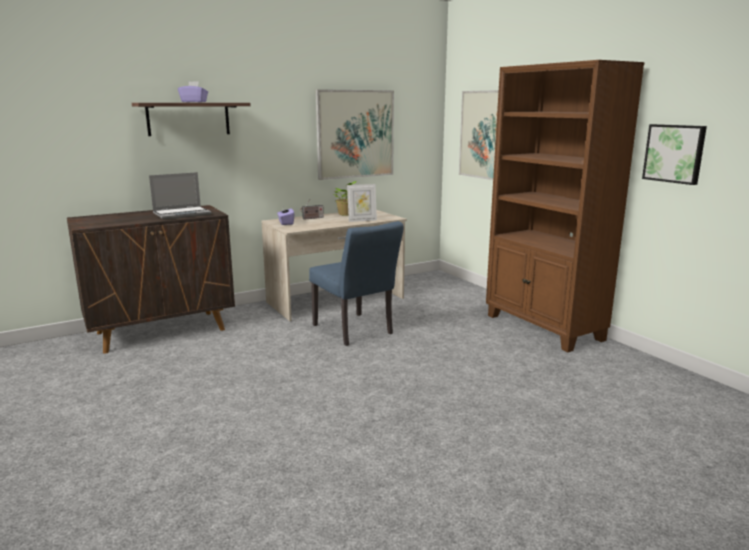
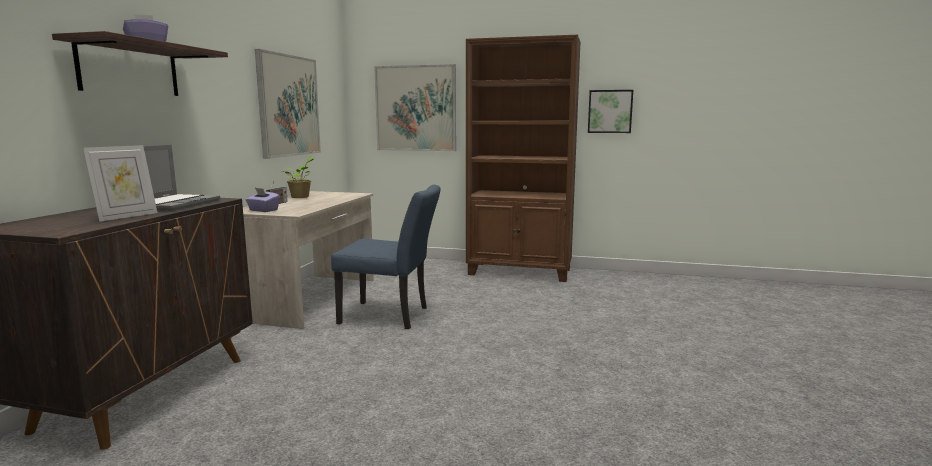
camera: 45 degrees left, 5 degrees down
picture frame [347,184,377,222] -> picture frame moved to [83,145,157,222]

